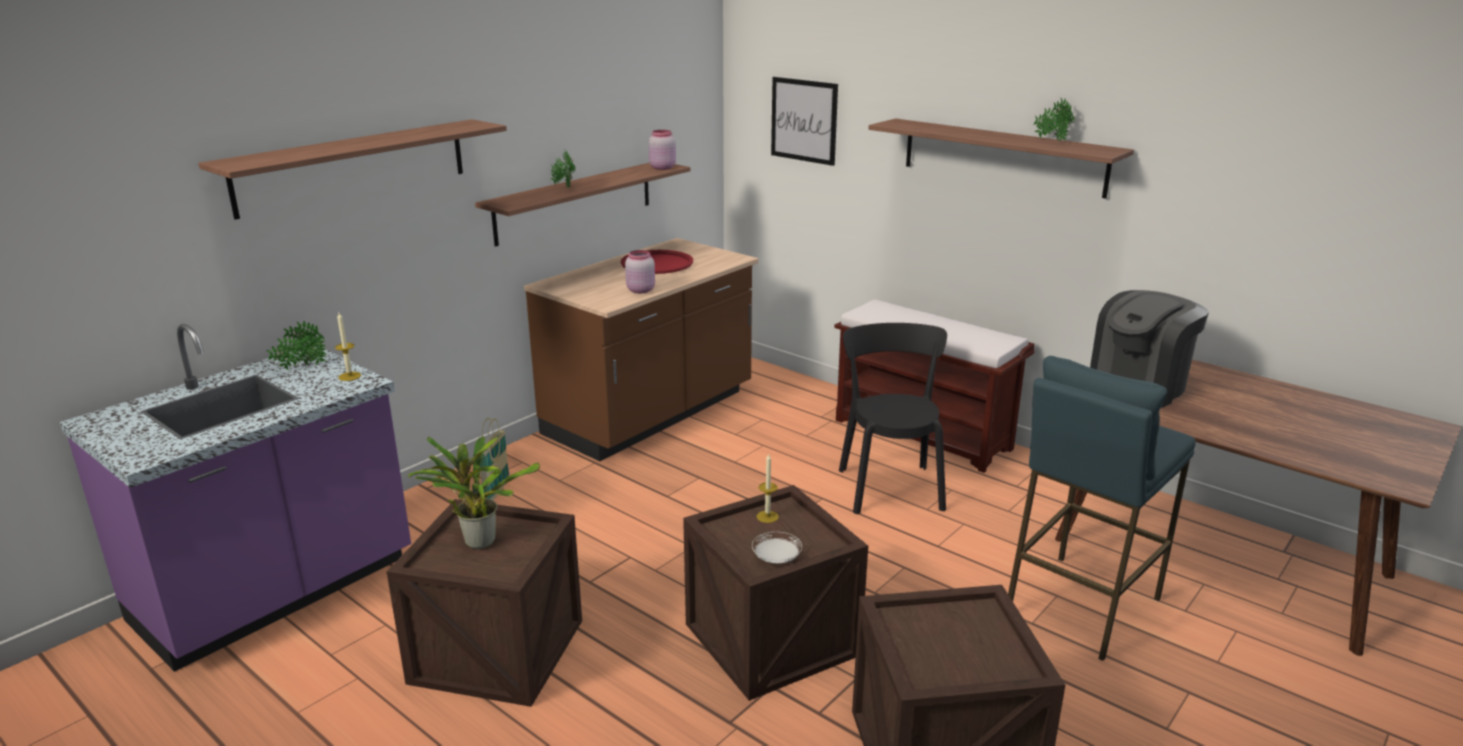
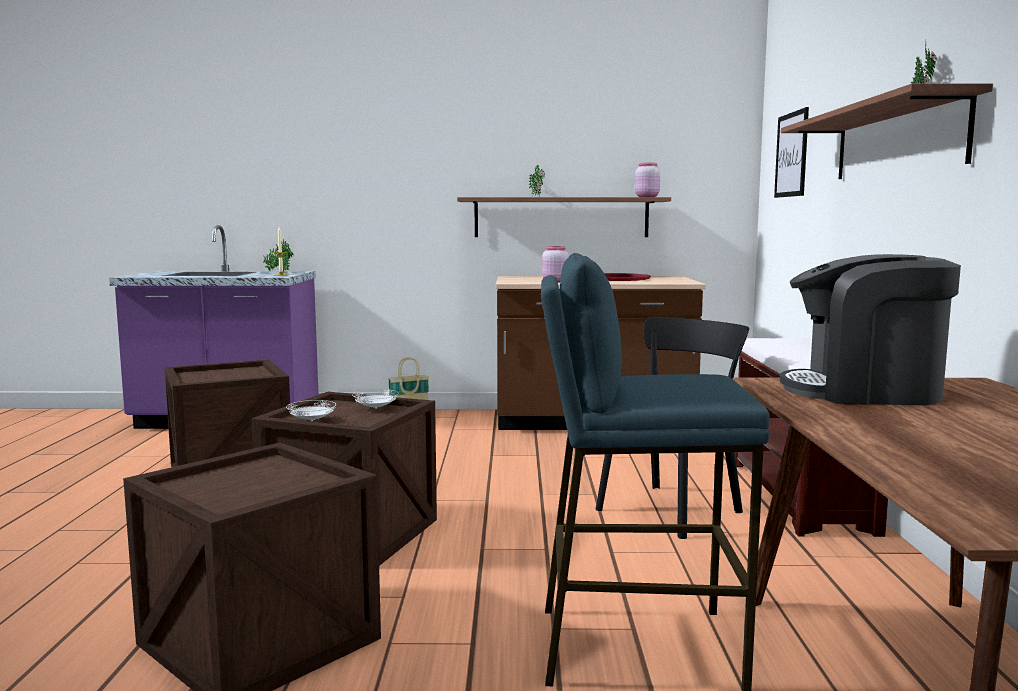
camera: 50 degrees right, 15 degrees down
shelf [198,119,507,220] -> none
potted plant [407,436,540,549] -> none
candle [757,454,779,523] -> white plate [352,389,398,409]

